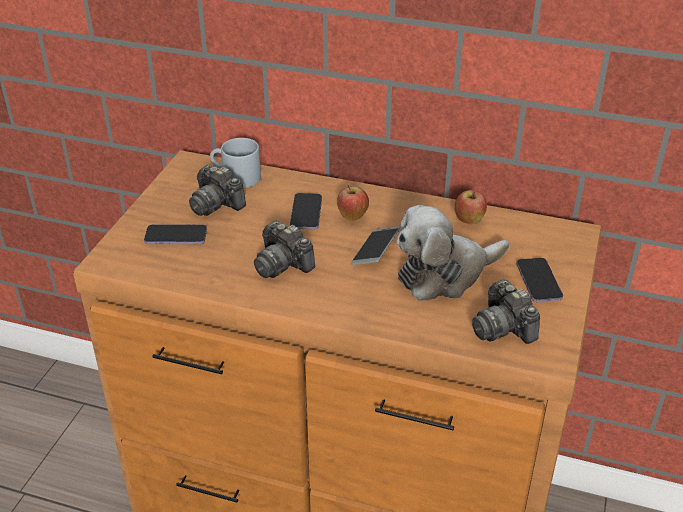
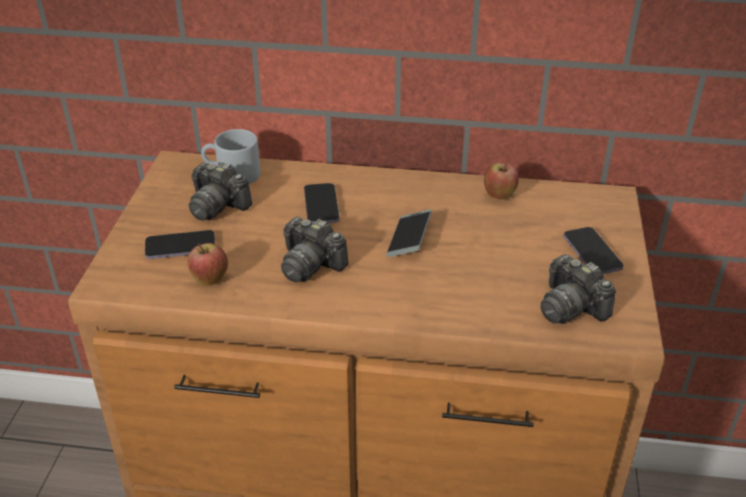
camera: 10 degrees left, 0 degrees up
apple [337,185,369,221] -> apple moved to [188,243,228,285]
plush toy [396,205,509,301] -> none

